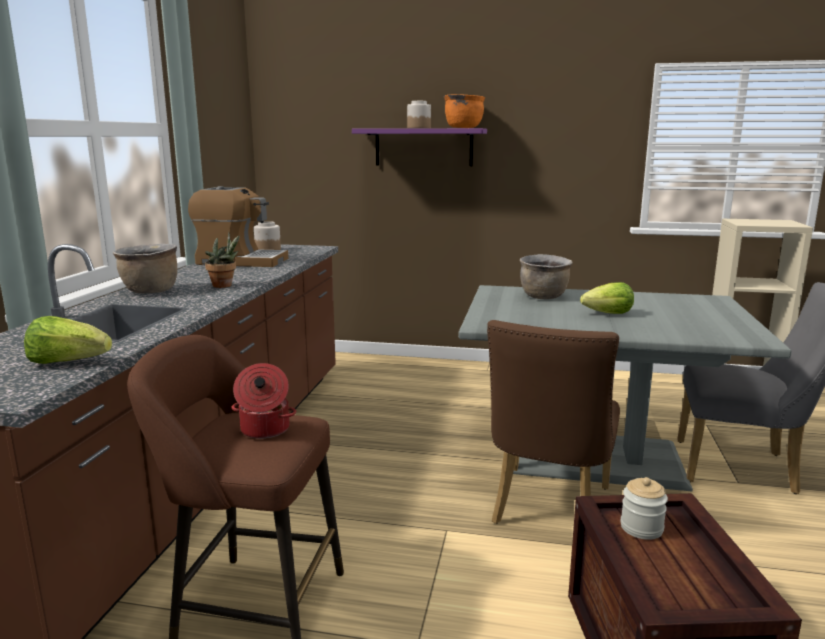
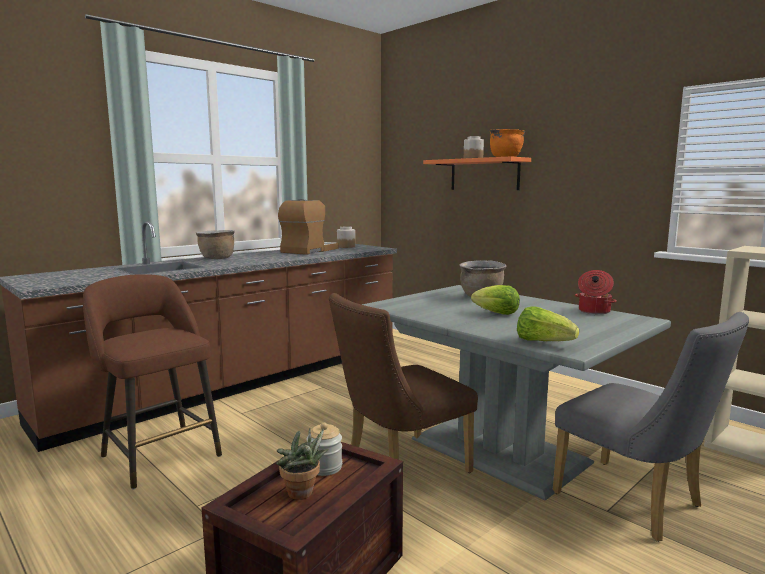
camera: 35 degrees right, 5 degrees down
lettuce [24,316,112,364] -> lettuce moved to [517,306,579,341]
coffee machine [188,186,288,267] -> coffee machine turned 105 degrees counterclockwise [278,199,339,255]
potted plant [205,232,239,288] -> potted plant moved to [276,428,328,500]
cooking pot [232,363,297,439] -> cooking pot moved to [575,270,617,314]
purple shelf [352,128,487,166] -> orange shelf [423,156,531,190]

